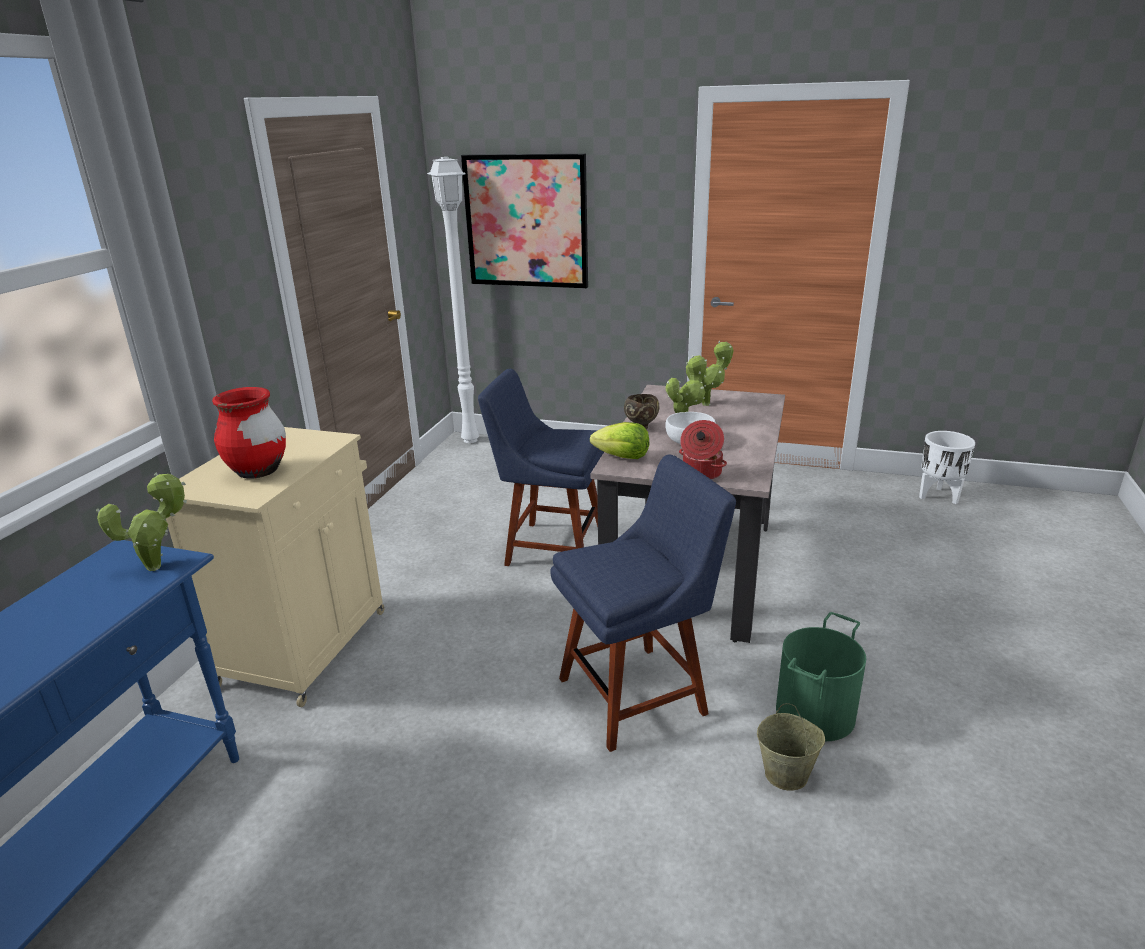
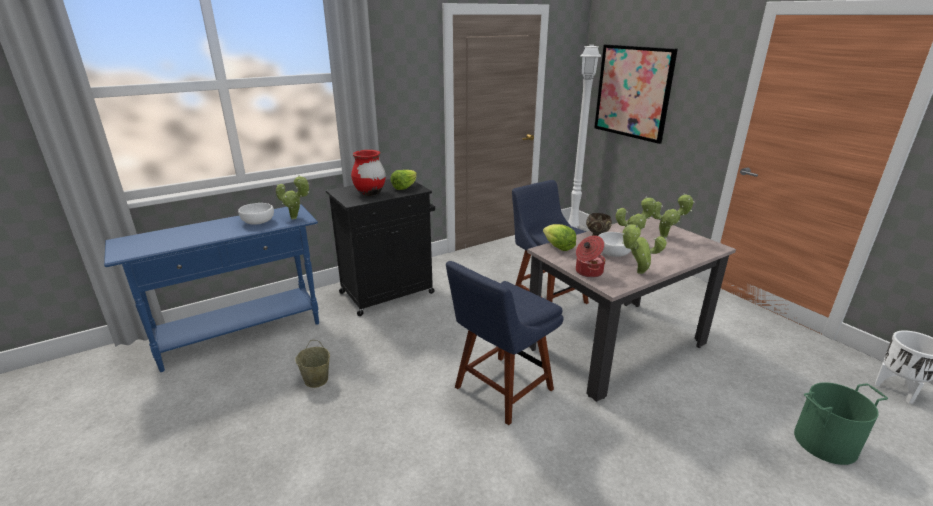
camera: 40 degrees right, 0 degrees up
beige cabinet [153,427,385,707] -> black cabinet [326,179,435,316]
blue chair [550,454,736,752] -> blue chair turned 120 degrees clockwise [446,261,564,425]
beige bucket [757,703,825,791] -> beige bucket moved to [295,340,330,388]
green bucket [776,612,866,741] -> green bucket moved to [794,382,888,465]
none -> white bowl [238,203,274,225]
none -> lettuce [390,170,417,190]
none -> potted plant [622,224,667,274]

